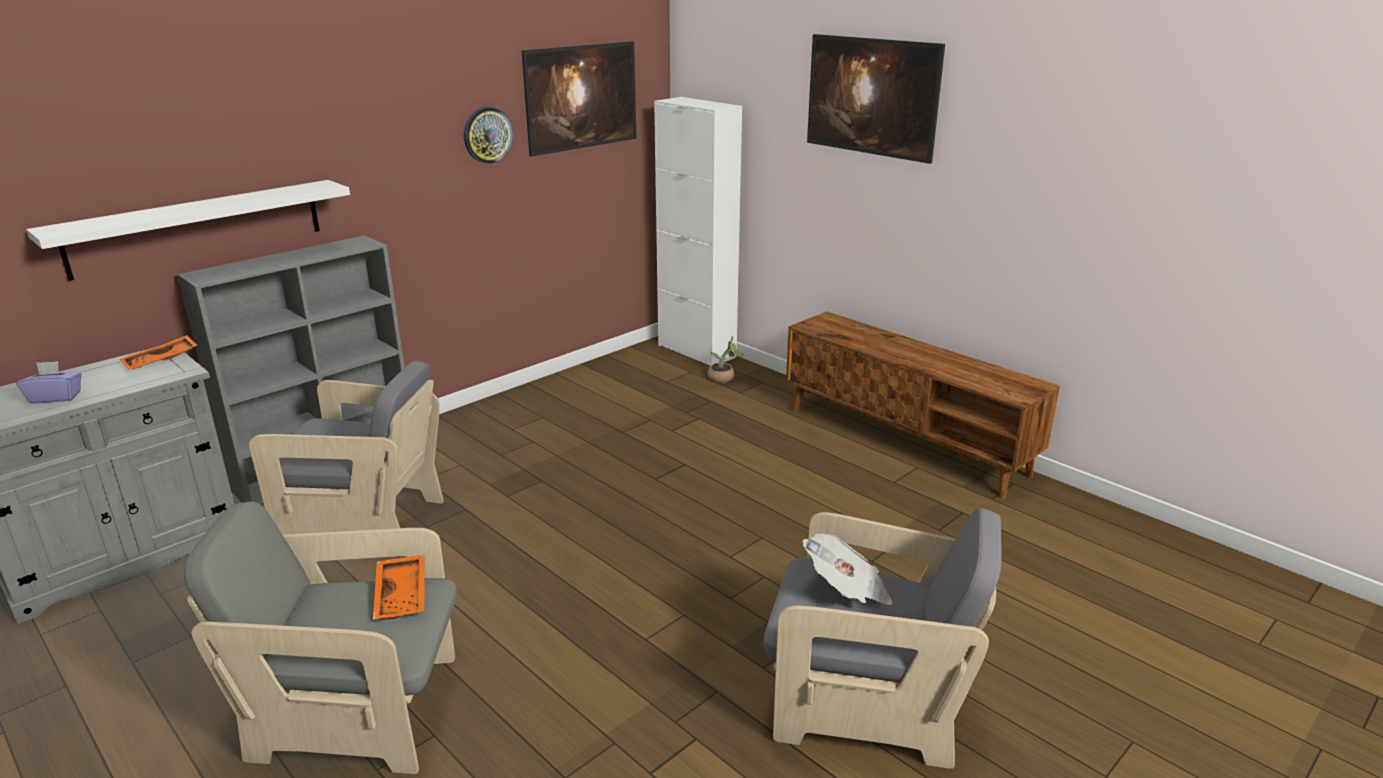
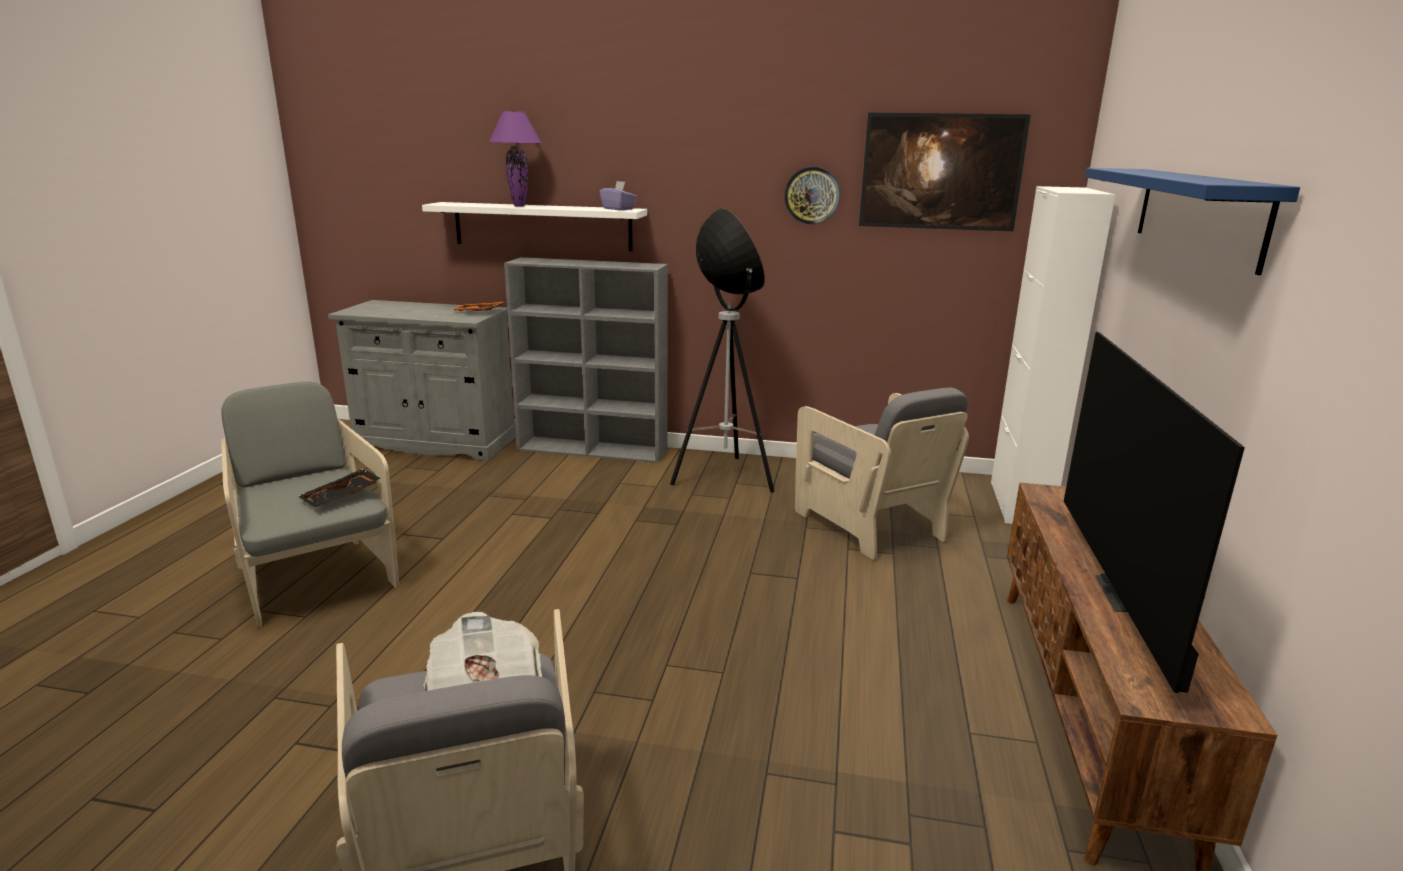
camera: 55 degrees right, 5 degrees down
purple tissue box [16,361,82,403] -> purple tissue box moved to [600,181,637,210]
grey armchair [249,361,444,535] -> grey armchair moved to [795,388,969,560]
orange tray [373,555,425,620] -> black tray [298,469,381,507]
potted plant [708,336,744,383] -> none
picture [807,34,945,164] -> blue shelf [1085,168,1300,275]
none -> purple table lamp [489,111,542,207]
none -> floor lamp [670,208,774,492]
none -> television [1064,332,1245,693]

